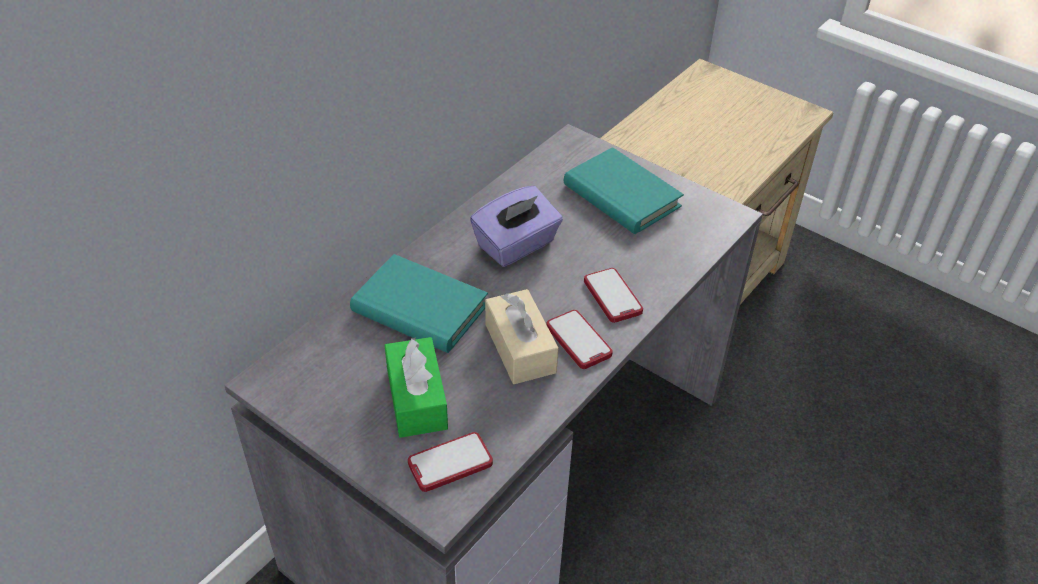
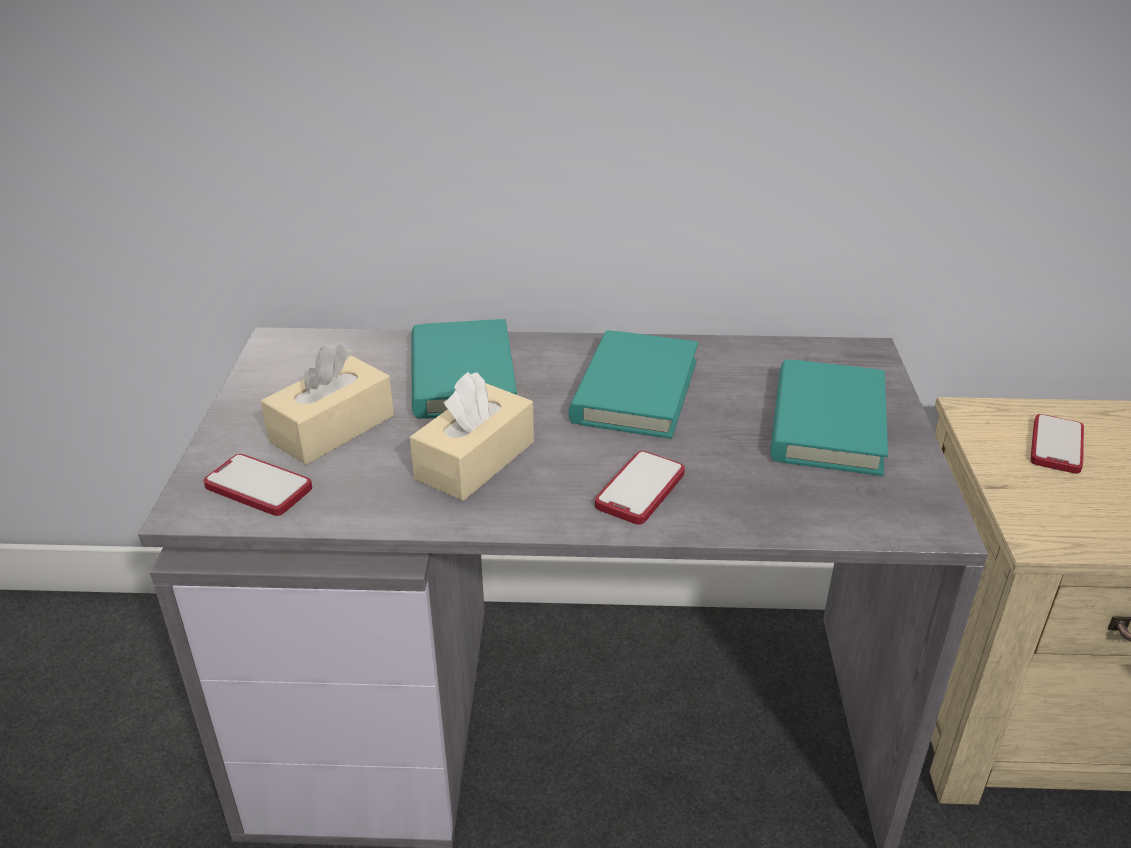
camera: 55 degrees right, 10 degrees down
green tissue box [384,337,448,438] -> beige tissue box [261,345,394,465]
purple tissue box [470,186,563,267] -> turquoise book [568,330,698,439]
phone [546,310,613,369] -> phone moved to [1031,414,1084,474]

